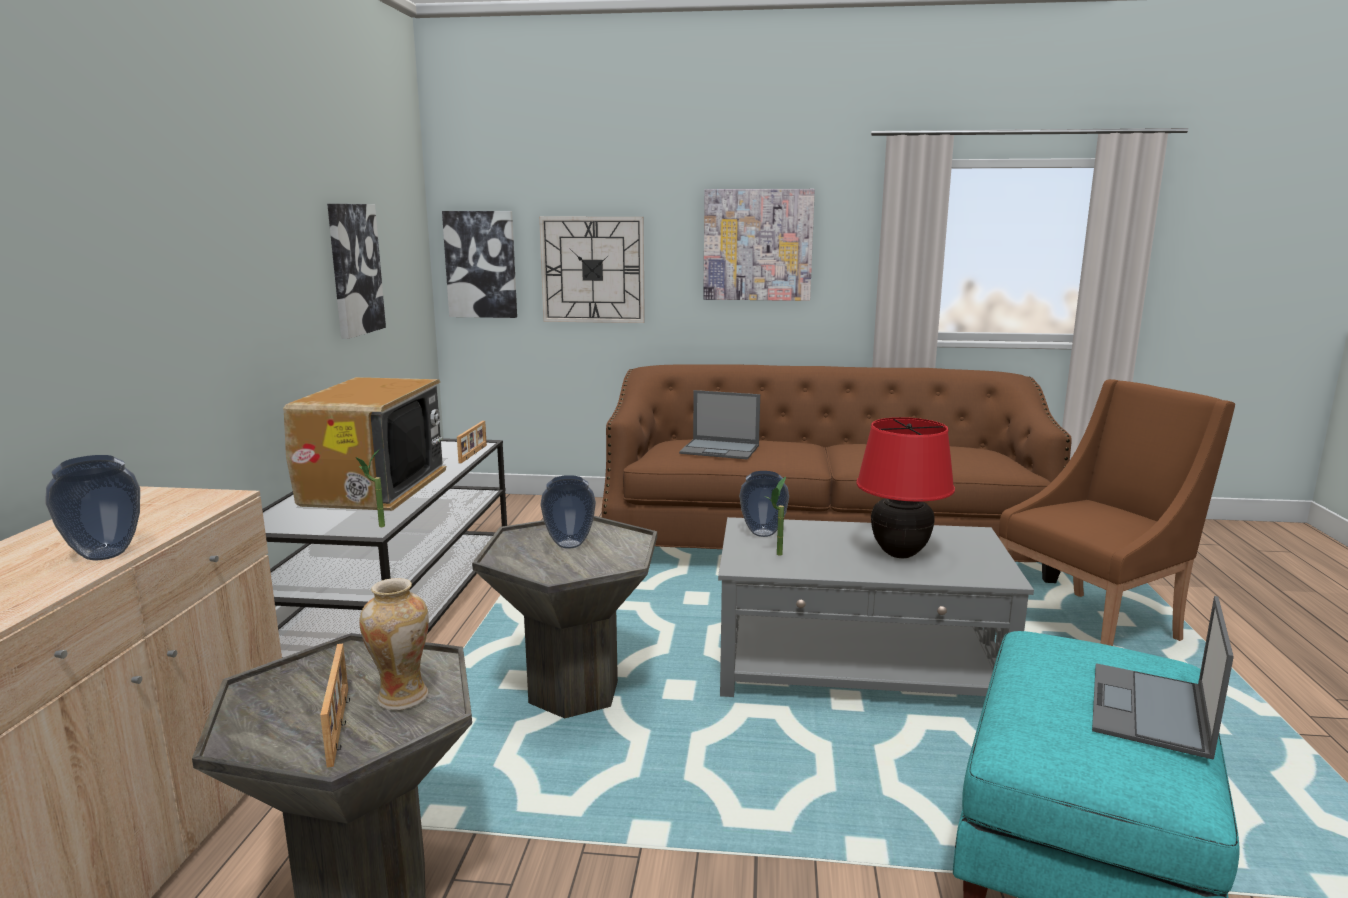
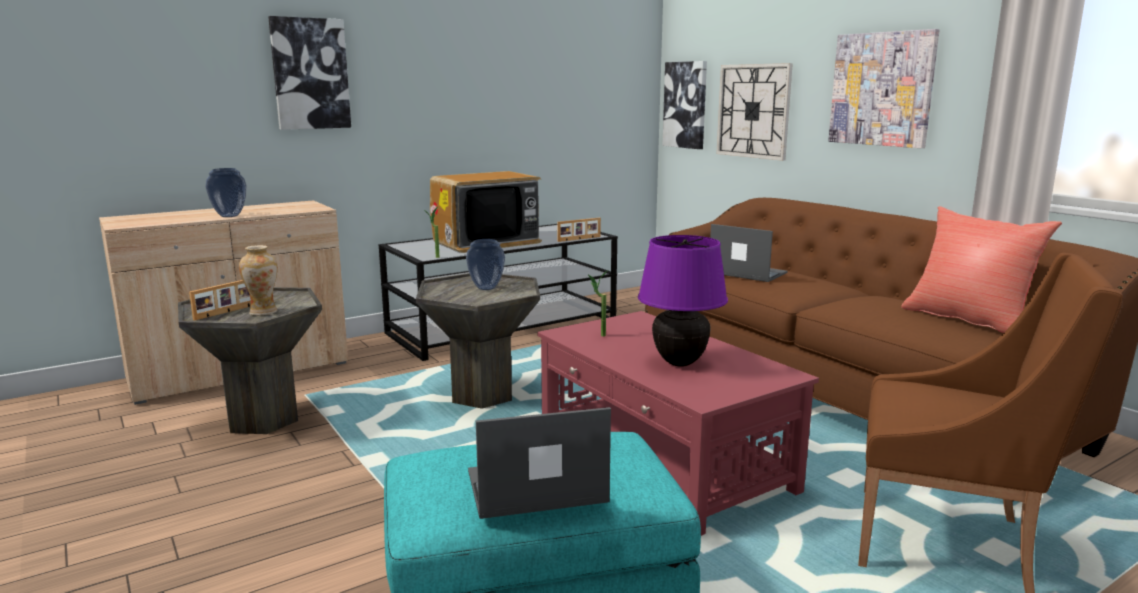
camera: 50 degrees right, 0 degrees up
picture [327,204,386,339] -> picture moved to [268,16,351,130]
laptop [679,390,760,460] -> laptop turned 150 degrees clockwise [710,224,788,282]
grey coffee table [718,517,1034,697] -> red coffee table [537,311,819,536]
vase [739,471,789,537] -> none
red table lamp [856,417,955,558] -> purple table lamp [638,235,728,367]
none -> red pillow [901,206,1062,333]

